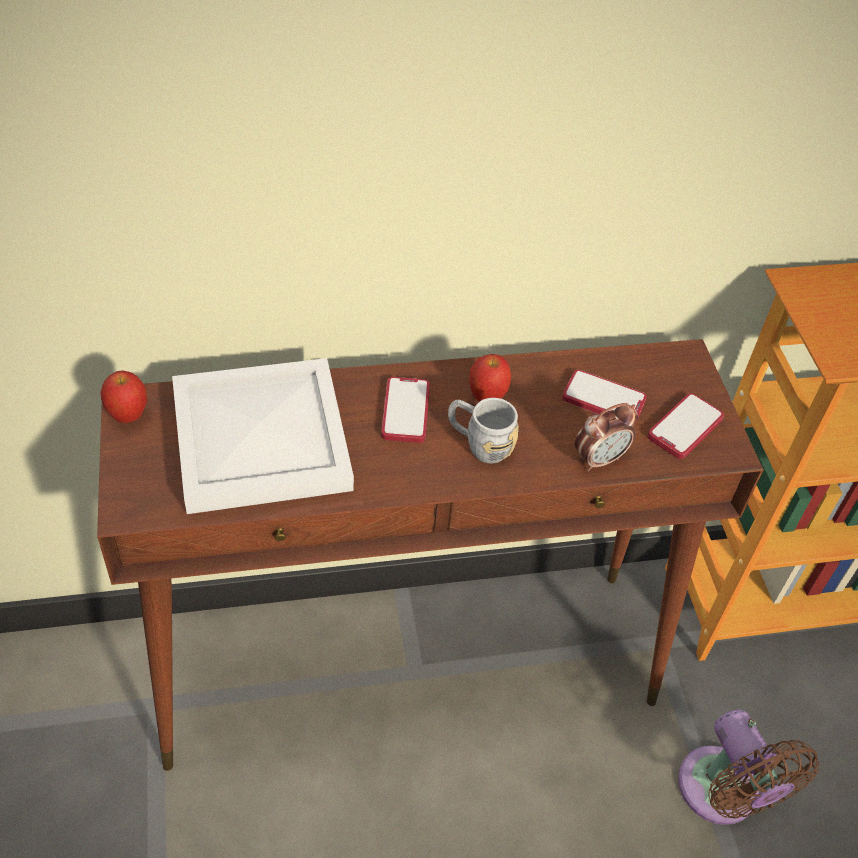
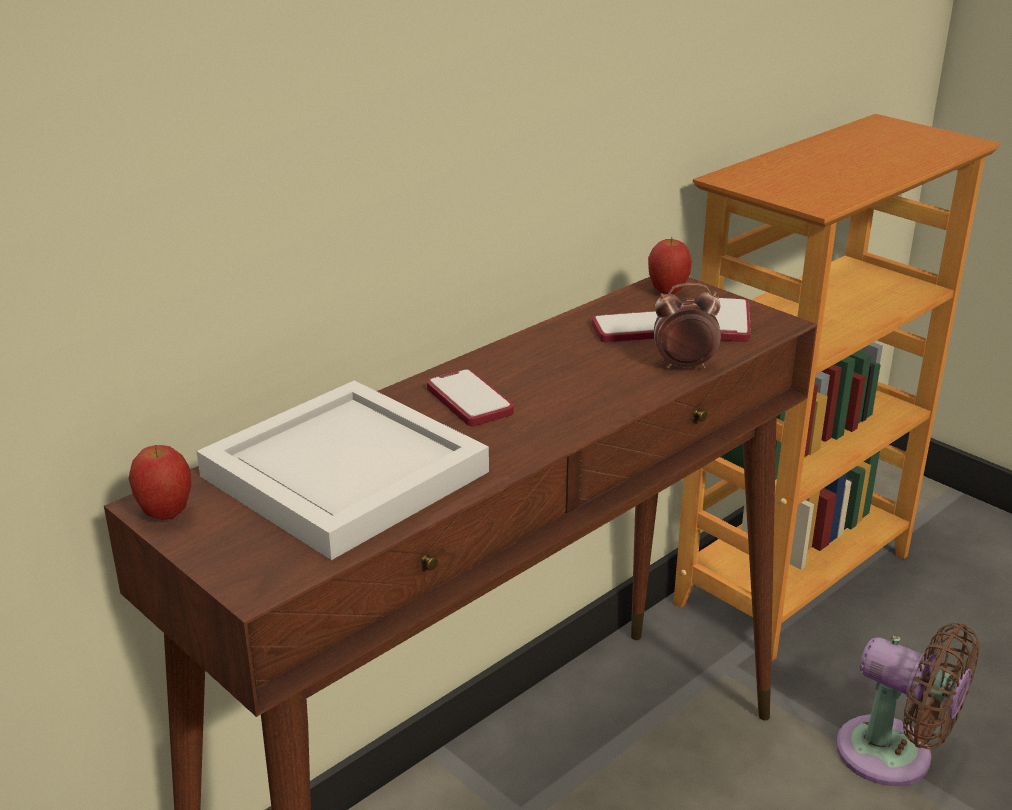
camera: 30 degrees left, 20 degrees down
grey mug [448,398,519,464] -> none
apple [469,354,511,401] -> apple moved to [648,237,692,294]
alarm clock [574,403,638,472] -> alarm clock turned 120 degrees counterclockwise [654,283,721,369]

